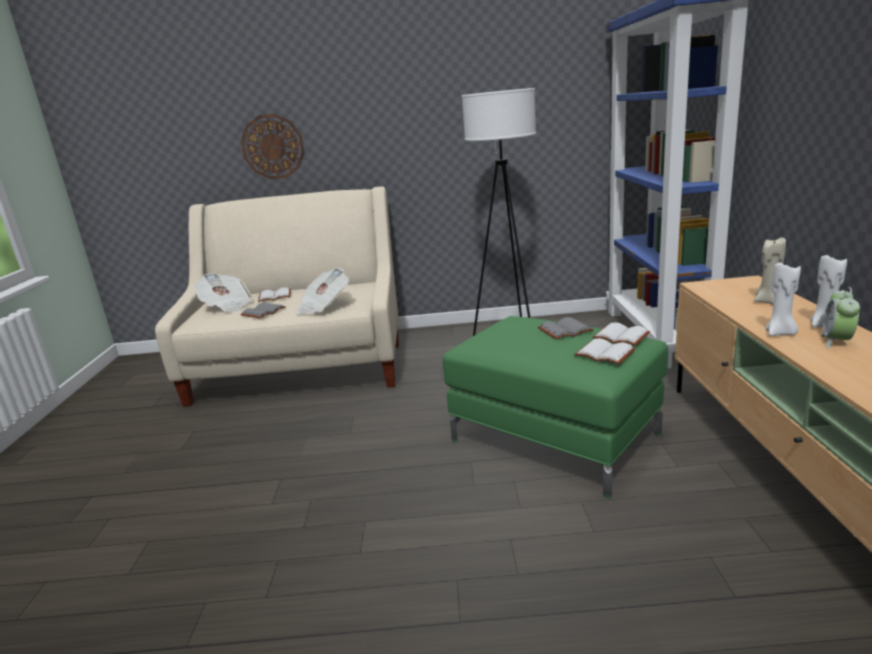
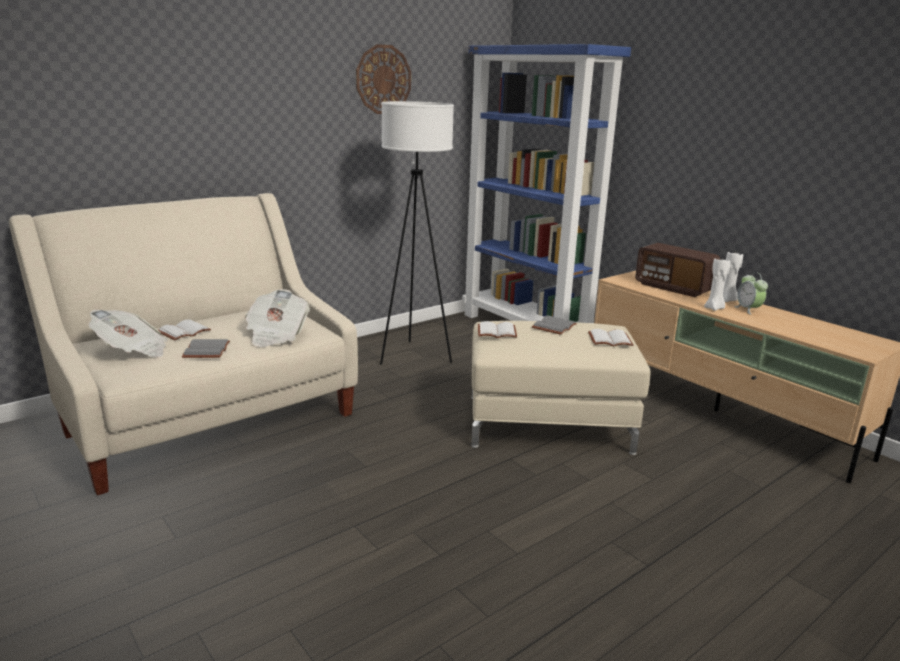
camera: 40 degrees left, 0 degrees up
wall clock [240,114,305,179] -> wall clock moved to [356,44,411,114]
green ottoman [443,316,668,498] -> beige ottoman [471,321,651,455]
white book [592,323,650,346] -> white book moved to [478,321,517,338]
beige candle [753,238,786,304] -> radio [635,243,720,297]

